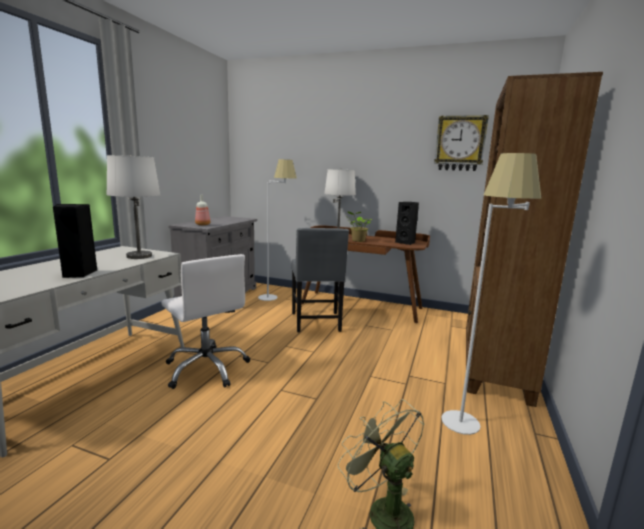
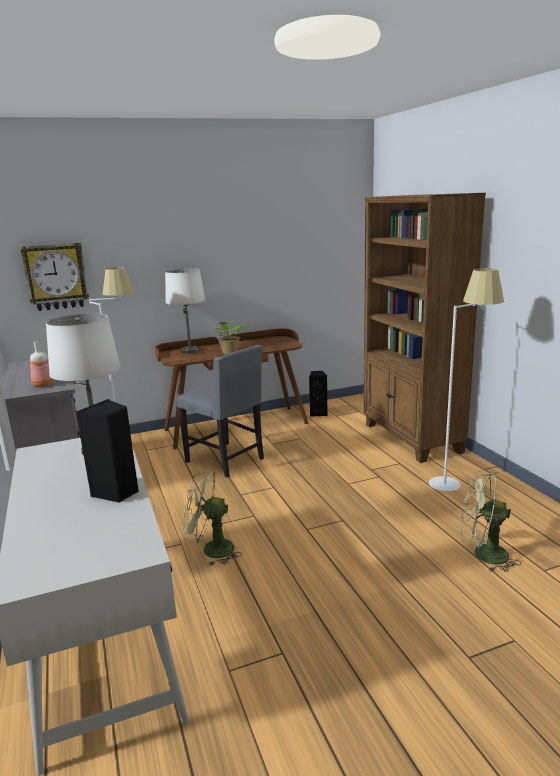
camera: 40 degrees left, 5 degrees up
white office chair [161,254,251,389] -> green fan [182,470,242,566]
black speaker [395,202,419,245] -> black speaker moved to [309,371,328,417]
wall clock [434,115,489,171] -> wall clock moved to [20,243,89,311]

